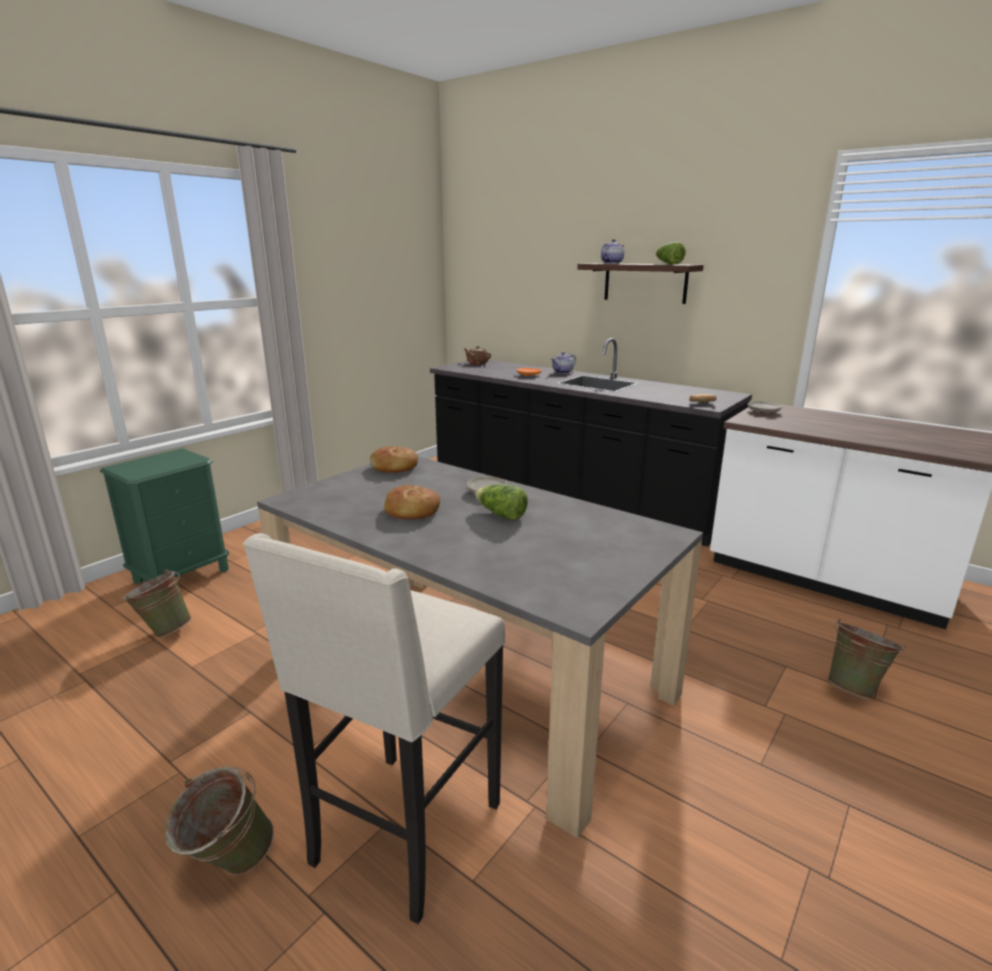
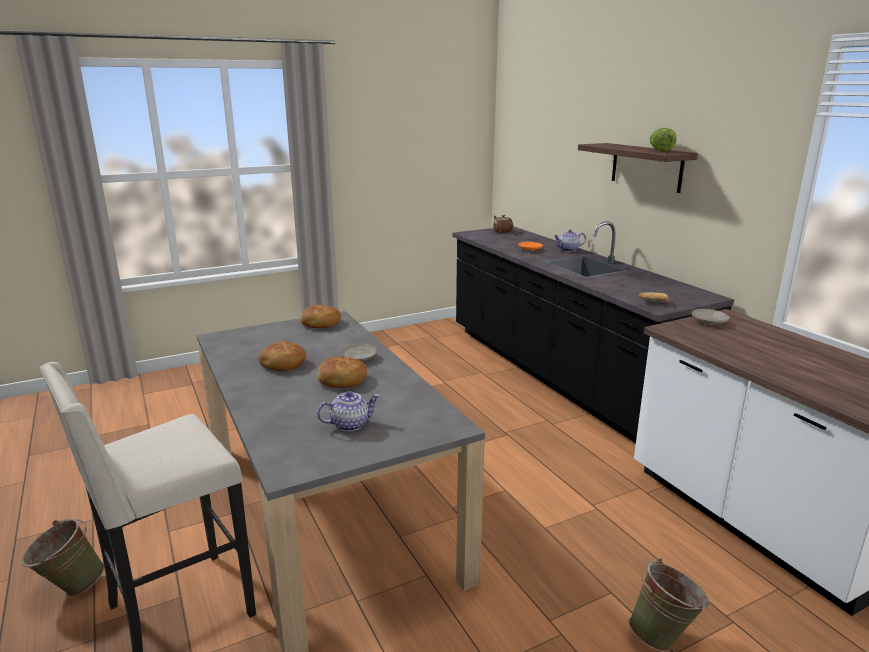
camera: 25 degrees right, 0 degrees up
green nightstand [100,448,229,584] -> none
green bucket [123,570,192,638] -> none
lettuce [475,484,528,520] -> bread [318,356,367,388]
teapot [601,239,624,264] -> teapot moved to [317,391,380,431]

